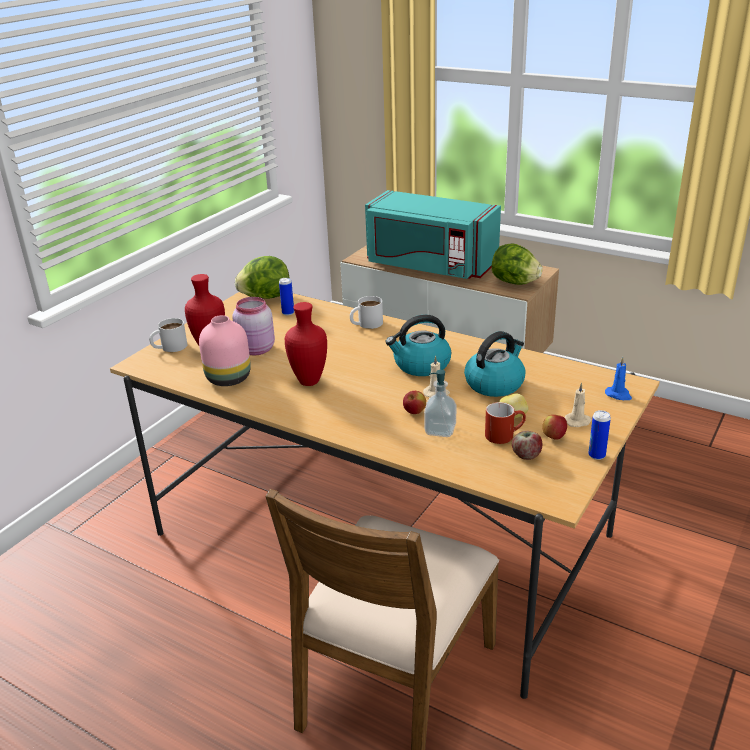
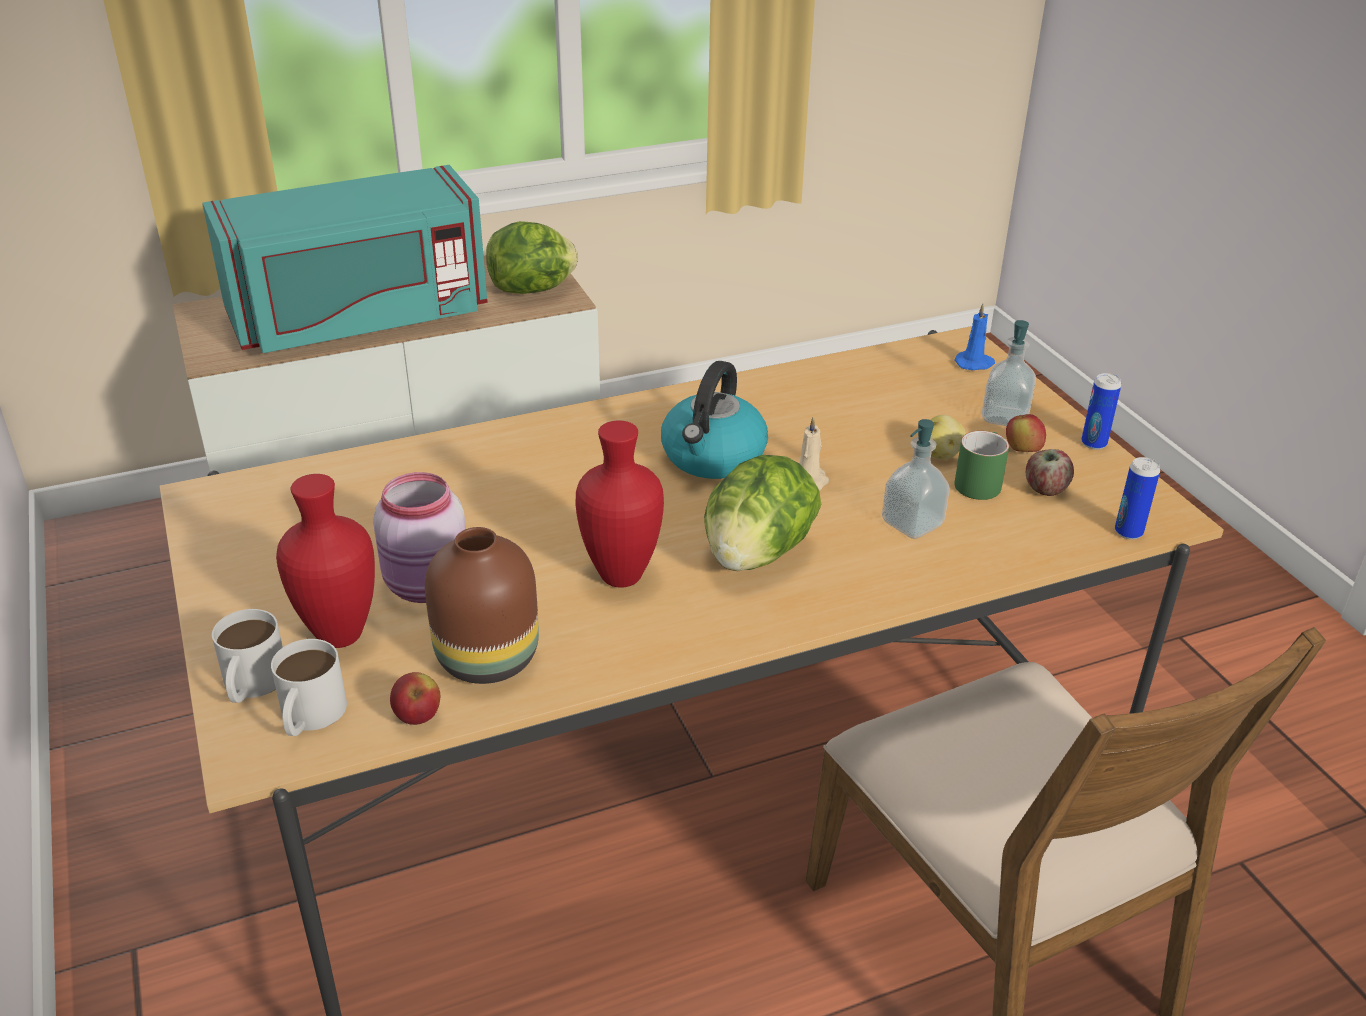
camera: 55 degrees left, 5 degrees up
pink vase [199,315,251,386] -> brown vase [425,527,539,684]
lettuce [235,256,290,299] -> lettuce moved to [704,455,821,571]
can [279,278,294,315] -> can moved to [1115,457,1160,540]
white mug [350,296,383,329] -> white mug moved to [271,639,347,736]
apple [403,391,426,414] -> apple moved to [390,672,440,725]
kettle [464,331,526,397] -> none
red mug [485,402,526,444] -> green mug [955,431,1009,500]
beige candle [565,382,592,427] -> soap dispenser [982,320,1036,426]

